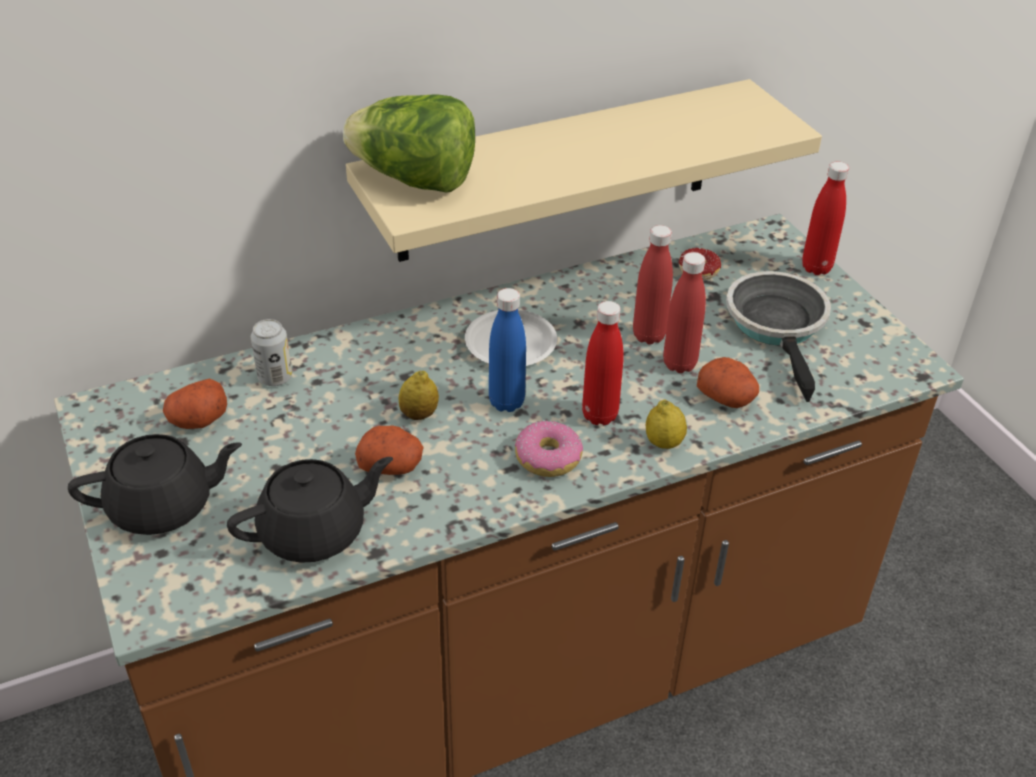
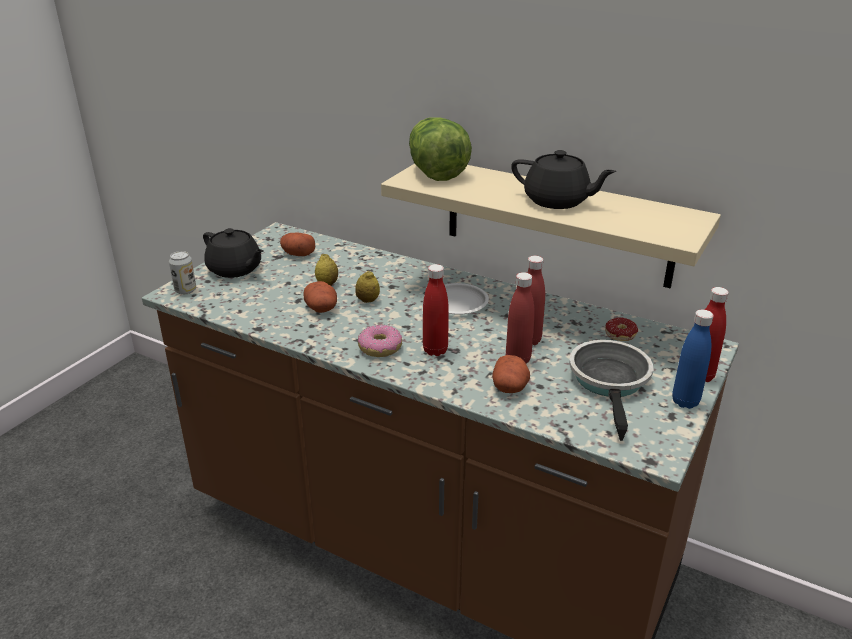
camera: 55 degrees right, 10 degrees down
black teapot [227,457,393,563] -> black teapot moved to [511,150,617,209]
can [251,319,292,386] -> can moved to [169,251,196,295]
blue bottle [489,288,526,412] -> blue bottle moved to [672,310,714,409]
lemon [646,399,687,449] -> lemon moved to [315,254,338,286]
frying pan [726,271,831,402] -> frying pan turned 45 degrees counterclockwise [569,340,653,441]

